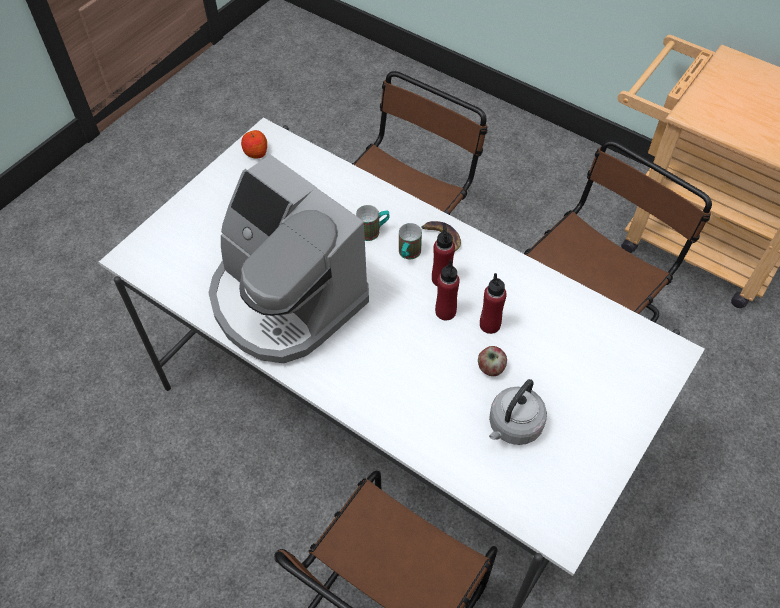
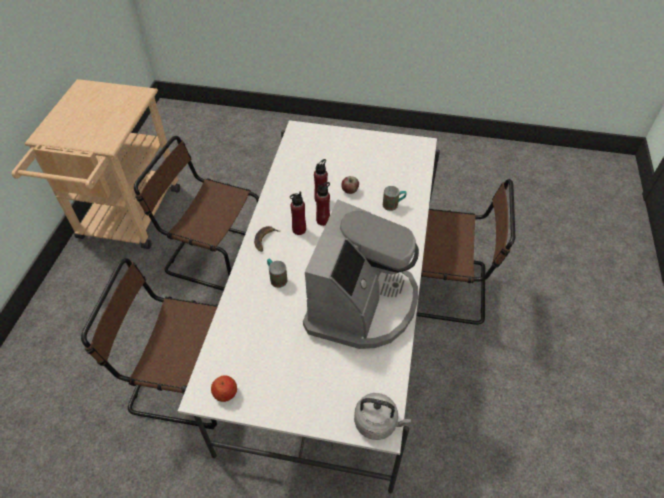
camera: 115 degrees left, 5 degrees down
mug [399,223,422,259] -> mug moved to [383,186,407,211]
grey kettle [489,379,547,445] -> grey kettle moved to [354,393,411,440]

